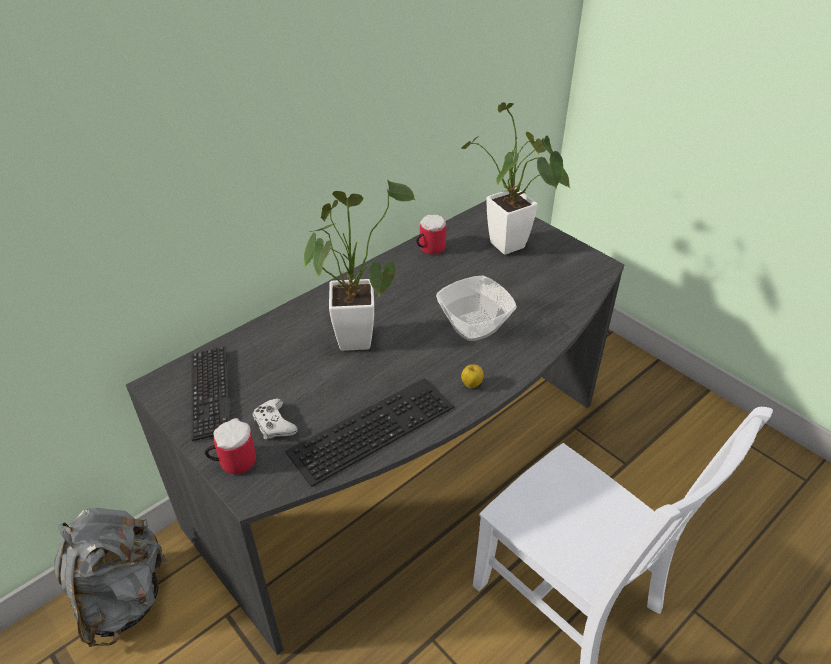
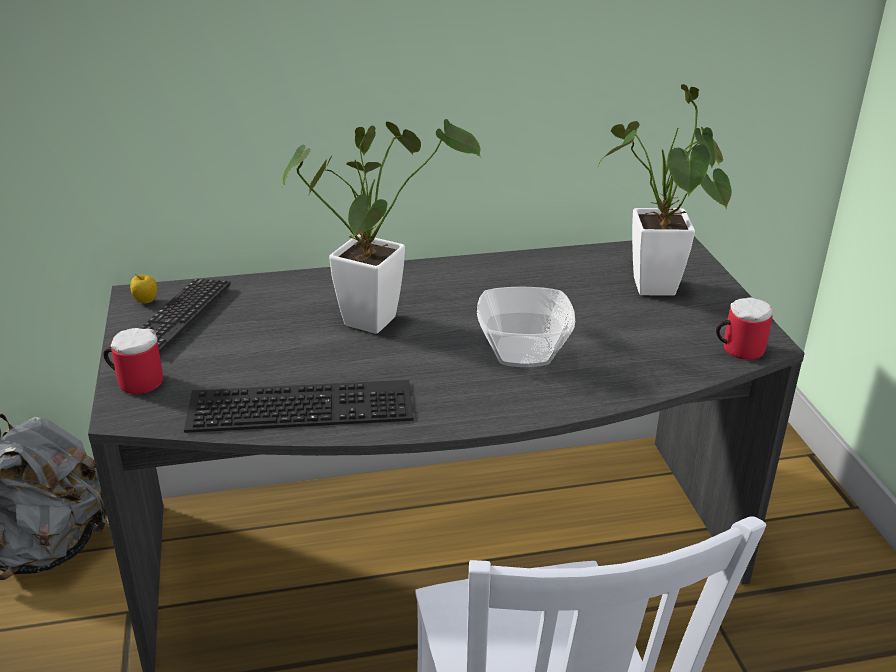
camera: 30 degrees right, 10 degrees down
white game controller [253,399,298,439] -> none
mug [416,214,446,254] -> mug moved to [716,297,773,360]
apple [461,364,484,388] -> apple moved to [130,275,157,304]

